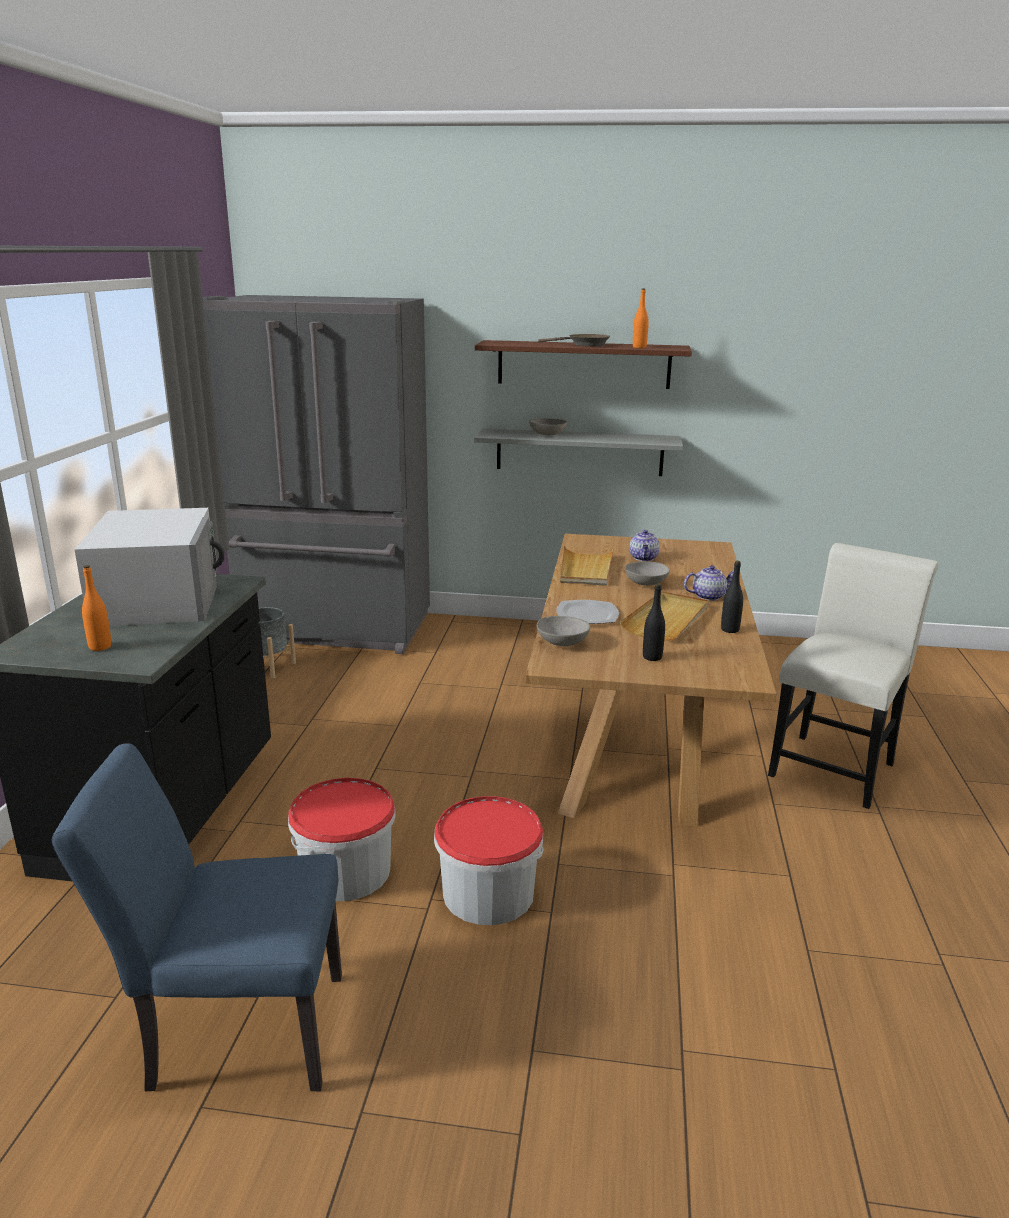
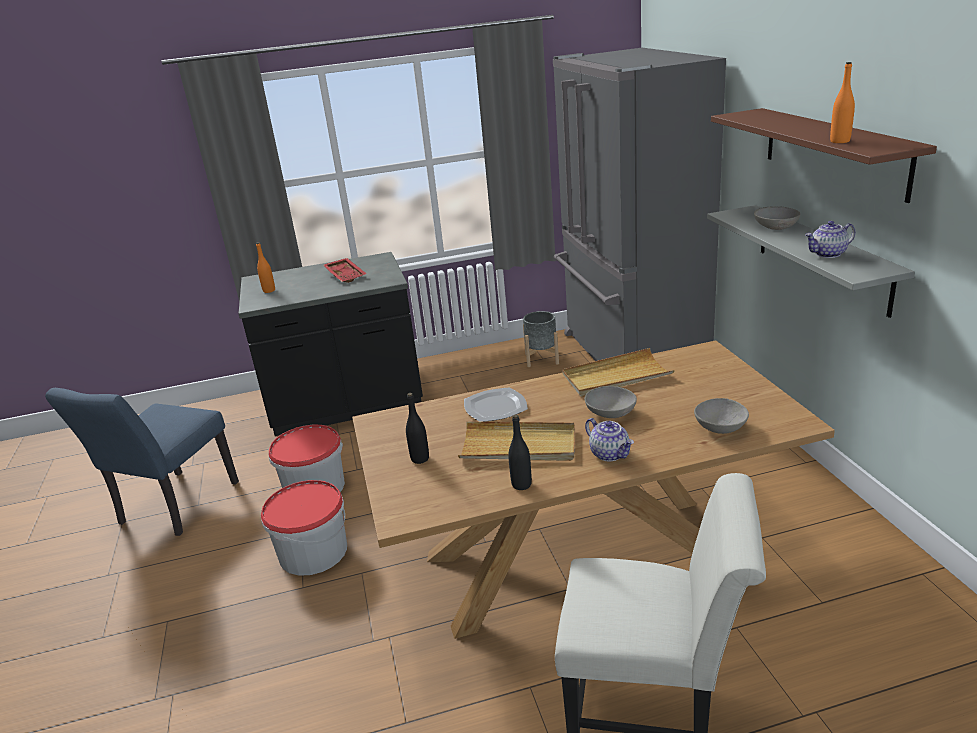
camera: 70 degrees right, 5 degrees up
blue chair [52,743,342,1091] -> blue chair turned 135 degrees counterclockwise [45,388,239,536]
white microwave [74,508,225,626] -> red tray [323,258,367,283]
grey bowl [537,616,590,646] -> grey bowl moved to [694,398,749,434]
brown frying pan [538,334,610,346] -> none
teapot [629,530,660,561] -> teapot moved to [805,221,856,258]

